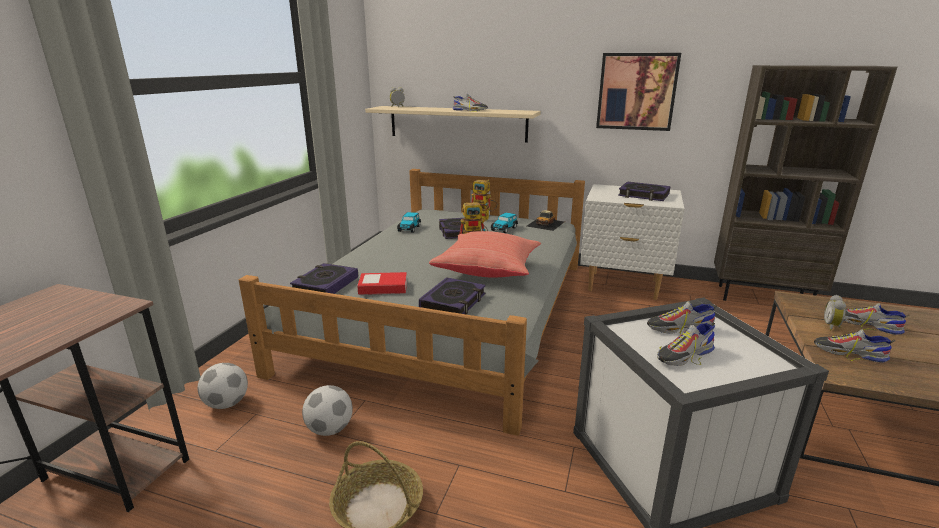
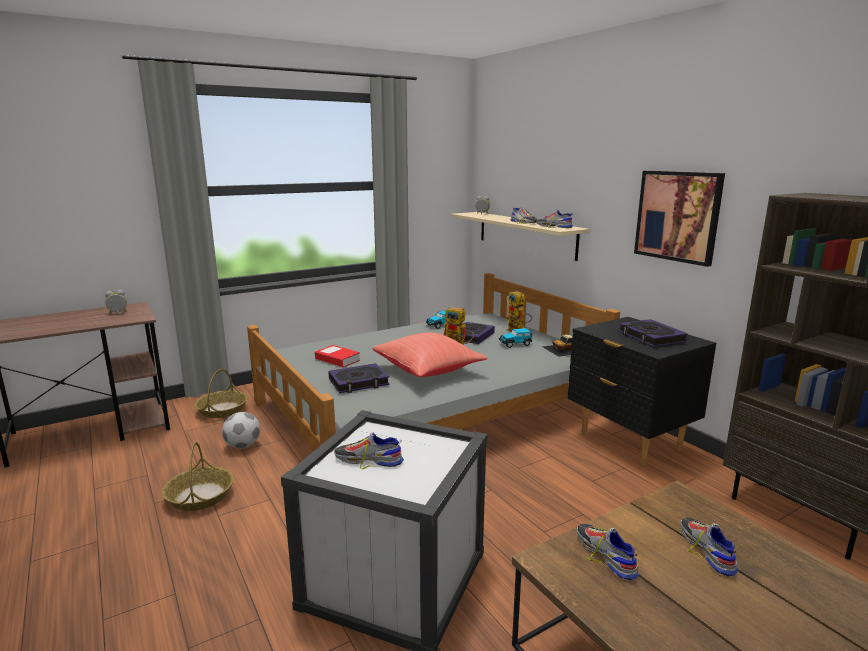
camera: 40 degrees right, 5 degrees down
football [198,363,248,409] -> basket [195,369,248,418]
book [290,263,358,294] -> none
white nightstand [580,184,684,300] -> black nightstand [568,317,716,466]
shoe [647,301,718,334] -> shoe moved to [536,210,573,228]
alarm clock [824,295,846,331] -> alarm clock moved to [105,290,127,315]

